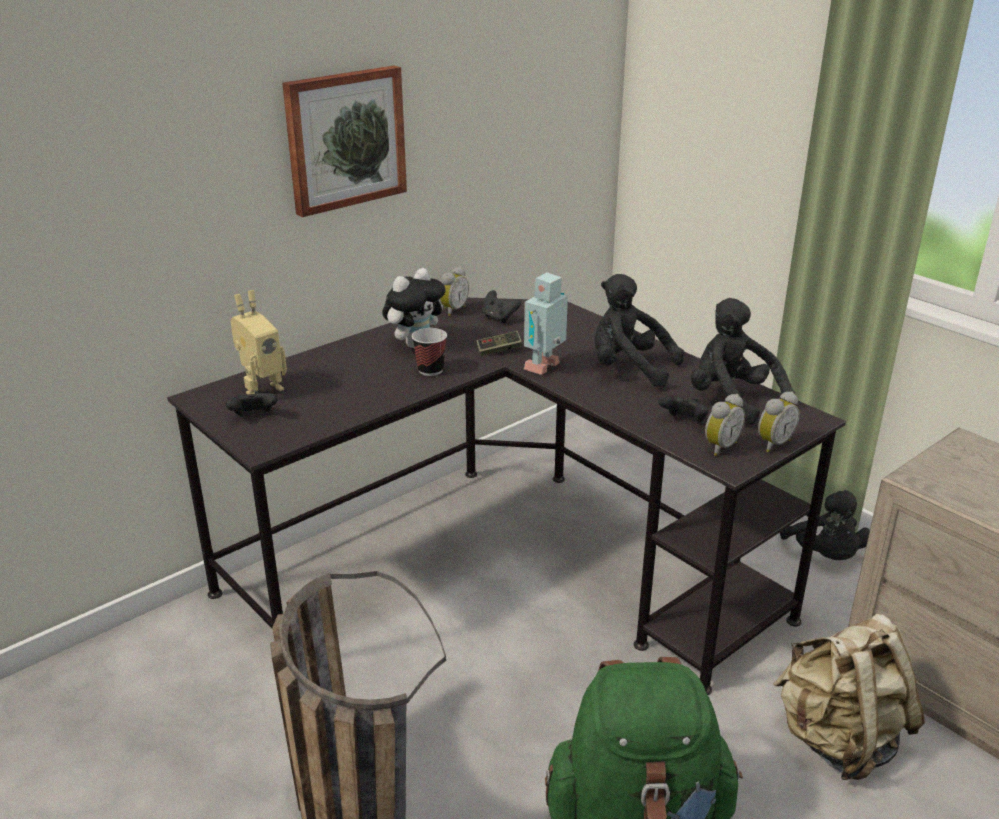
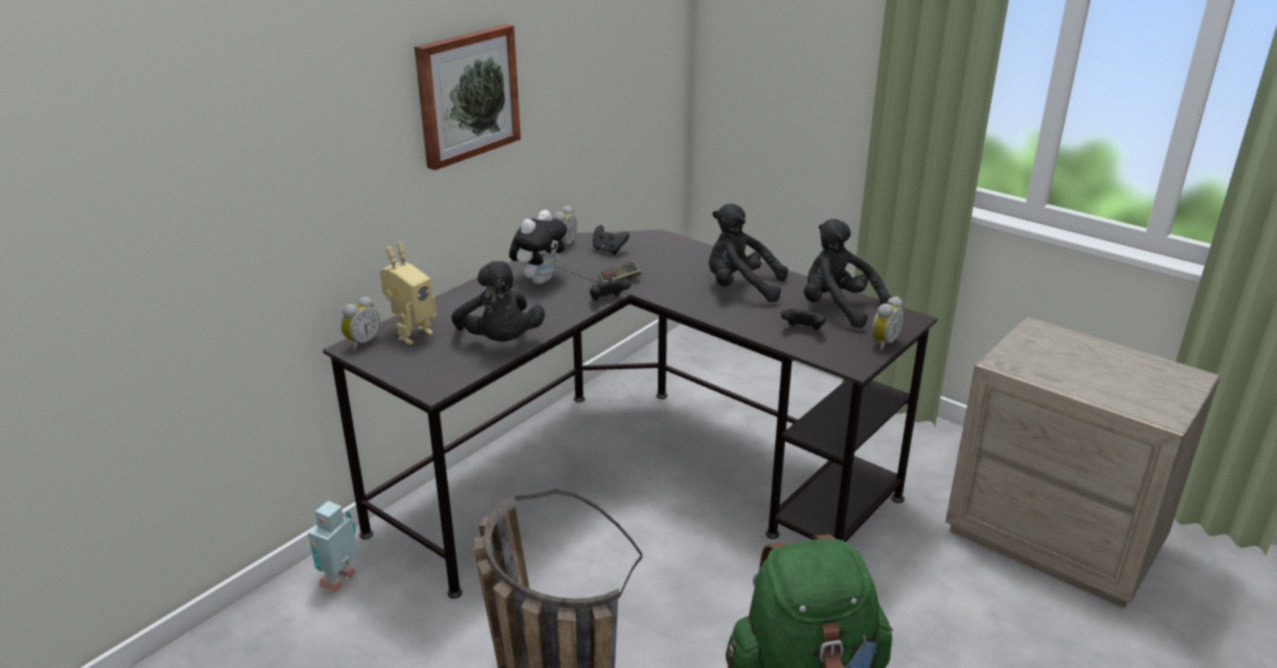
camera: 10 degrees left, 0 degrees up
black game controller [226,391,278,415] -> black game controller moved to [590,279,631,301]
cup [412,328,447,376] -> none
toy robot [524,272,568,375] -> toy robot moved to [308,501,358,592]
alarm clock [705,394,745,456] -> alarm clock moved to [341,296,380,351]
beige backpack [773,614,925,780] -> none
black plush toy [780,490,870,560] -> black plush toy moved to [451,261,545,342]

